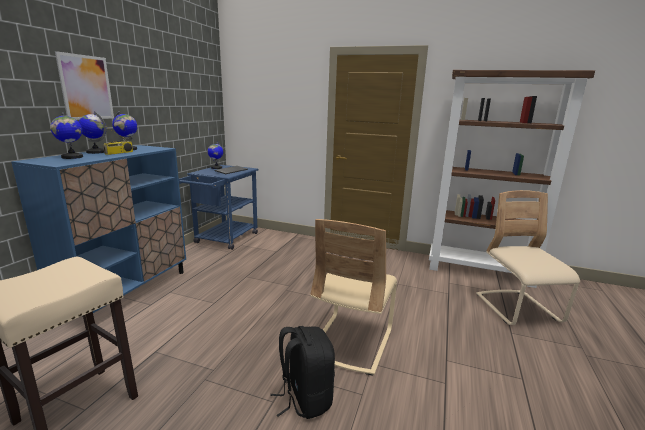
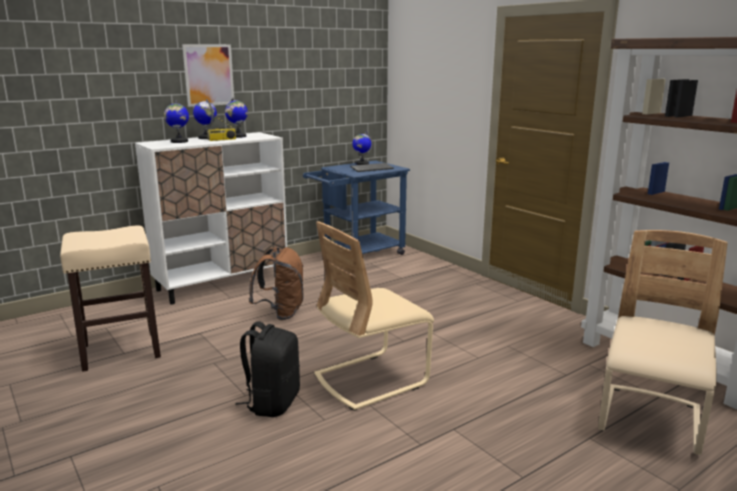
camera: 35 degrees right, 0 degrees up
blue cabinet [11,145,186,313] -> white cabinet [135,132,287,305]
none -> brown backpack [249,247,304,320]

